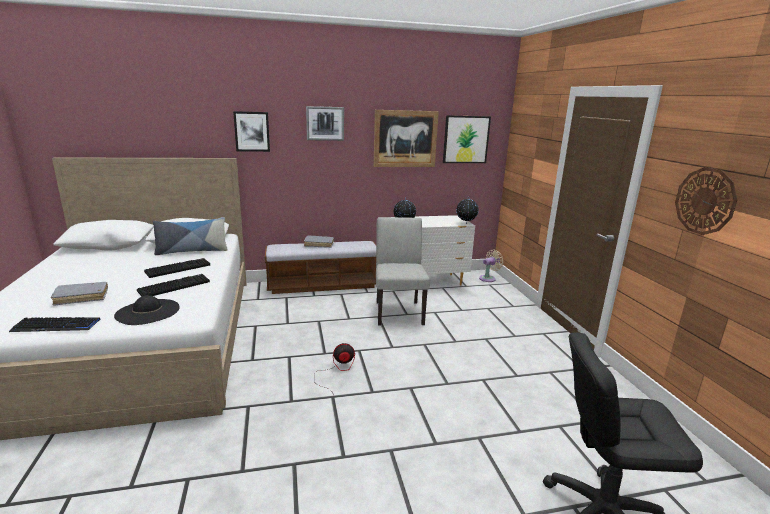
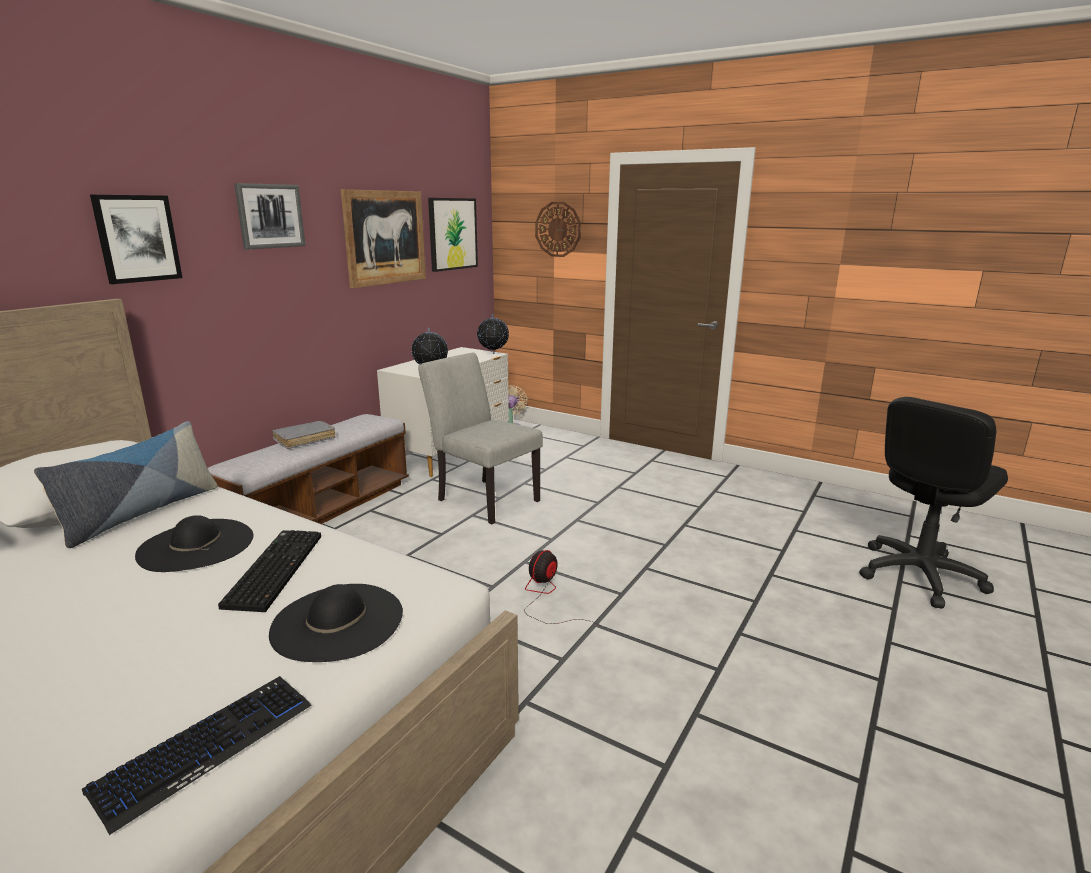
camera: 45 degrees left, 0 degrees up
grey book [51,282,108,306] -> none
keyboard [144,258,210,278] -> black hat [135,515,253,572]
wall clock [675,167,737,235] -> wall clock moved to [535,202,581,257]

